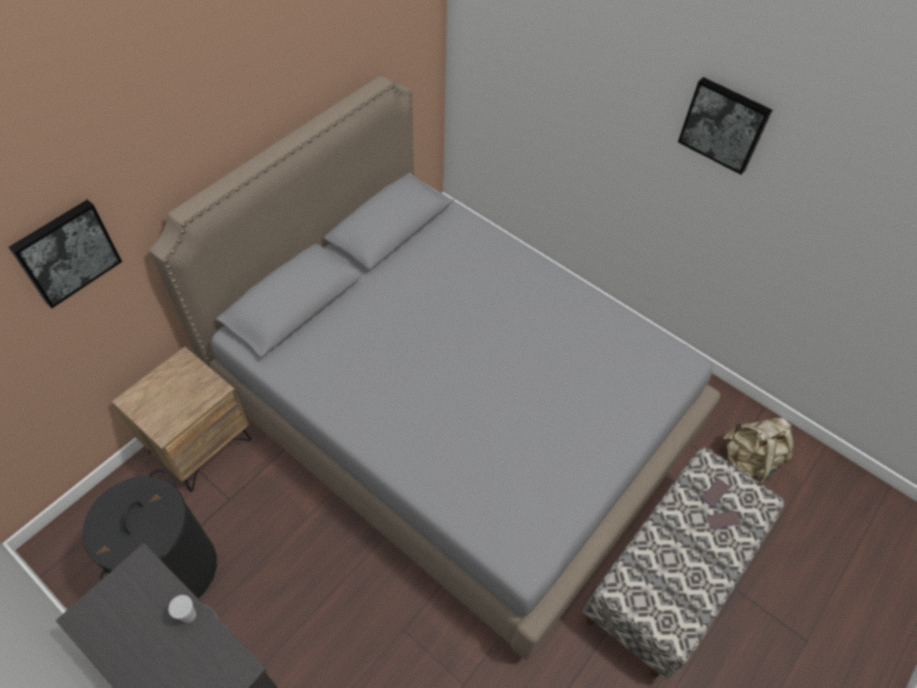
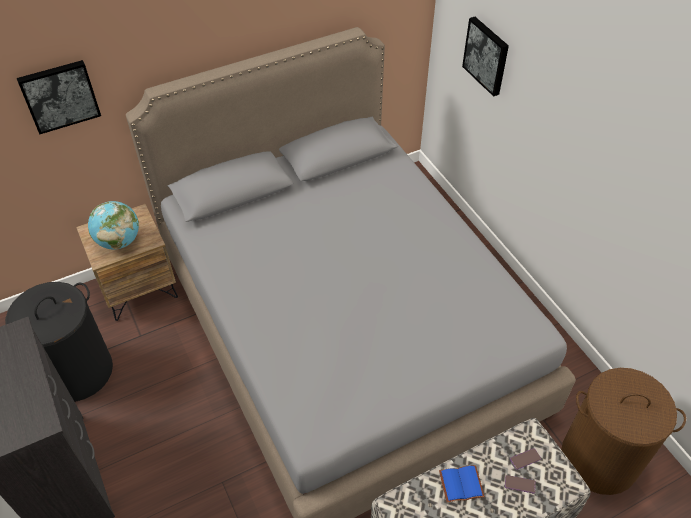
camera: 25 degrees right, 5 degrees down
white cup [168,595,196,623] -> none
picture [678,77,772,175] -> picture moved to [462,17,509,97]
beige backpack [723,418,794,483] -> brown laundry basket [561,368,686,495]
none -> globe [88,201,139,250]
none -> blue book [439,465,485,503]

